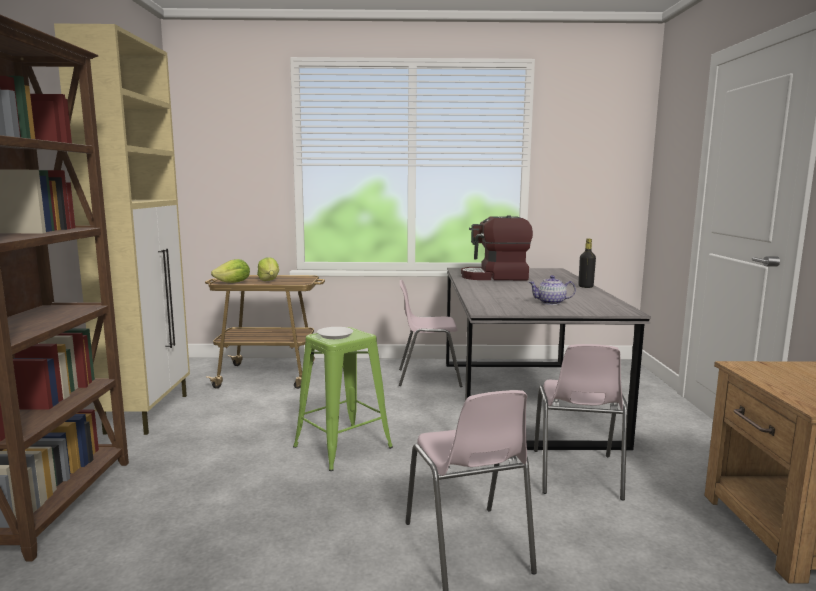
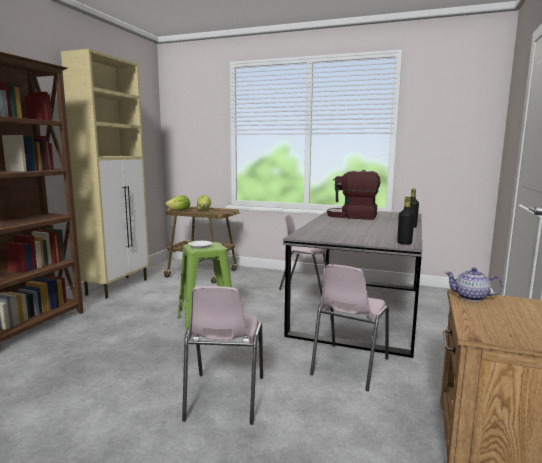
camera: 20 degrees right, 0 degrees up
teapot [529,275,576,305] -> teapot moved to [445,268,503,301]
none -> black bottle [397,197,415,245]

